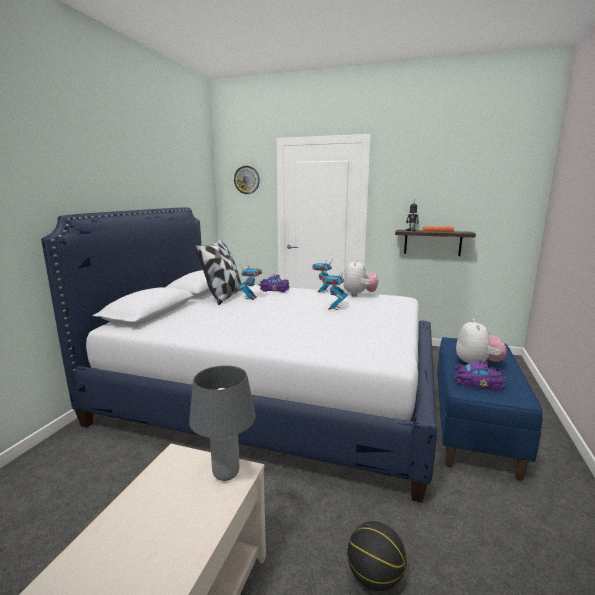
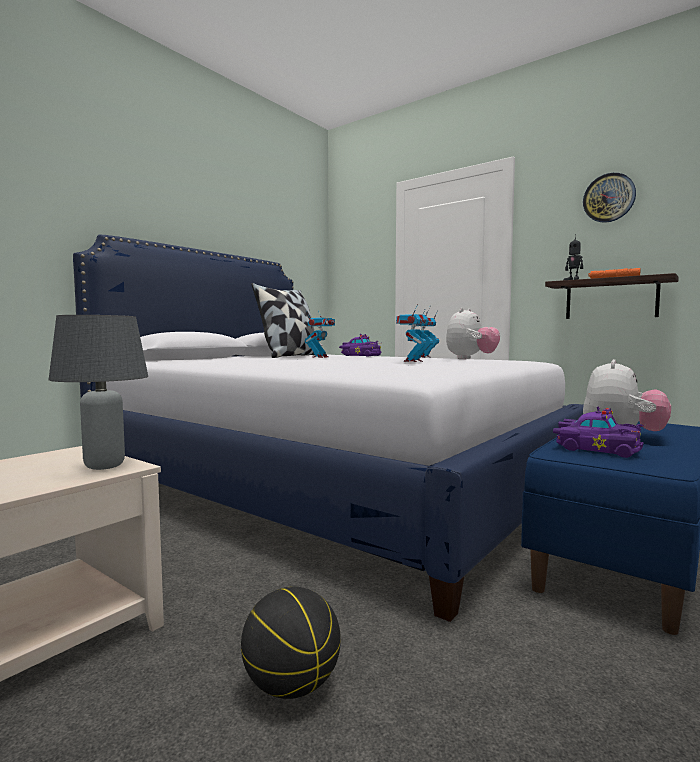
camera: 20 degrees right, 10 degrees down
wall clock [234,166,260,194] -> wall clock moved to [583,173,636,223]

